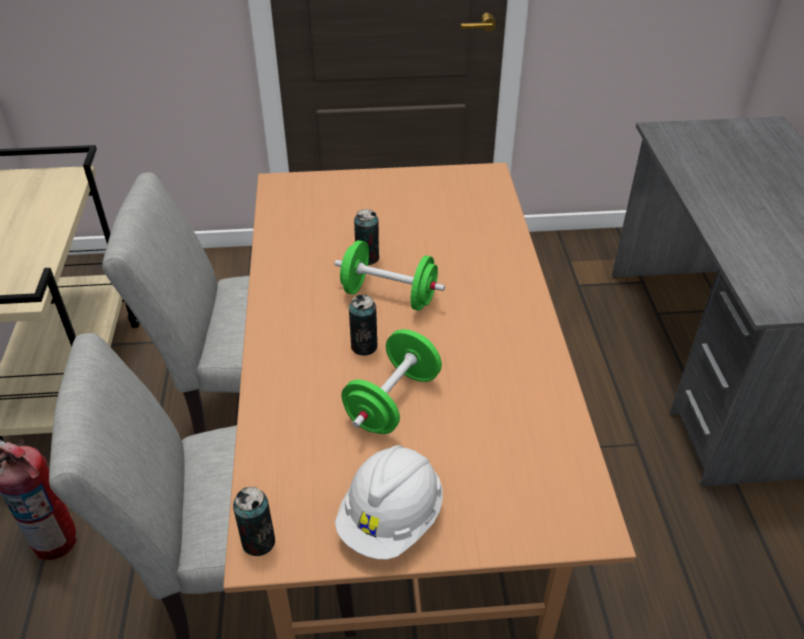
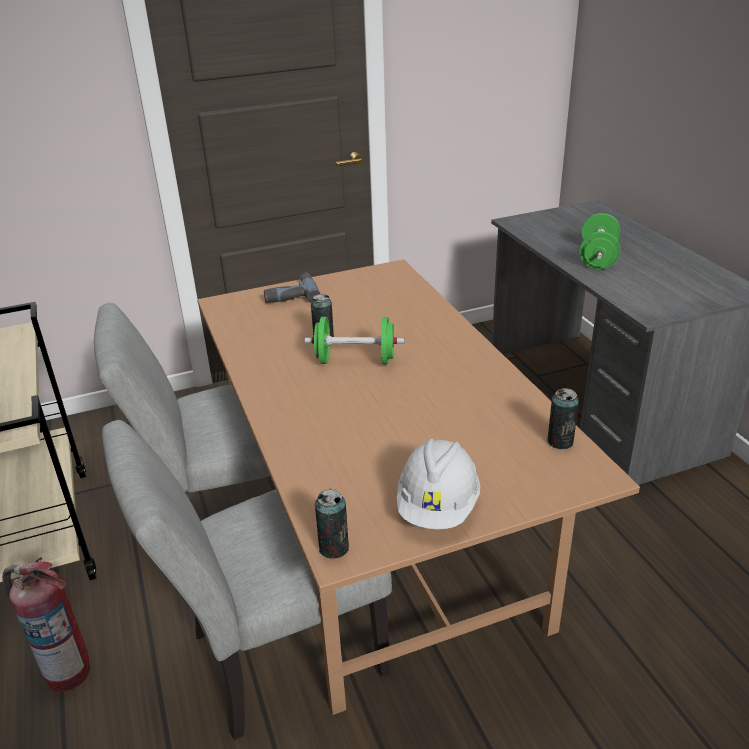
camera: 15 degrees left, 10 degrees down
green dumbbell [341,329,442,434] -> green dumbbell moved to [580,213,620,269]
can [349,295,378,356] -> can moved to [547,388,579,449]
none -> power drill [264,273,320,303]

